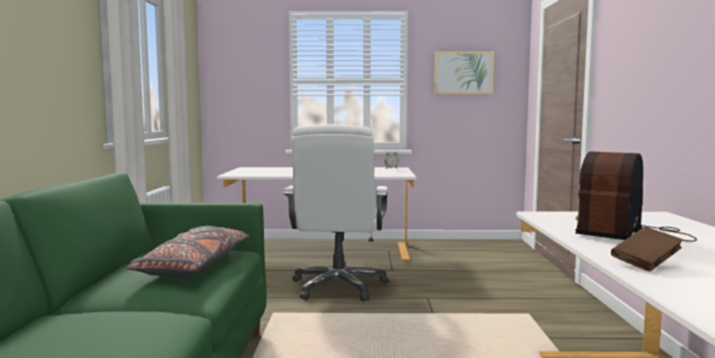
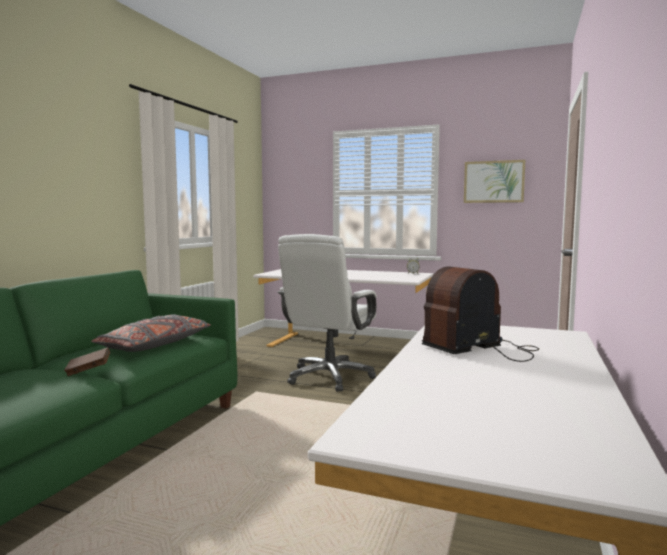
camera: 20 degrees right, 0 degrees up
brown book [611,227,683,271] -> brown book moved to [64,347,110,376]

